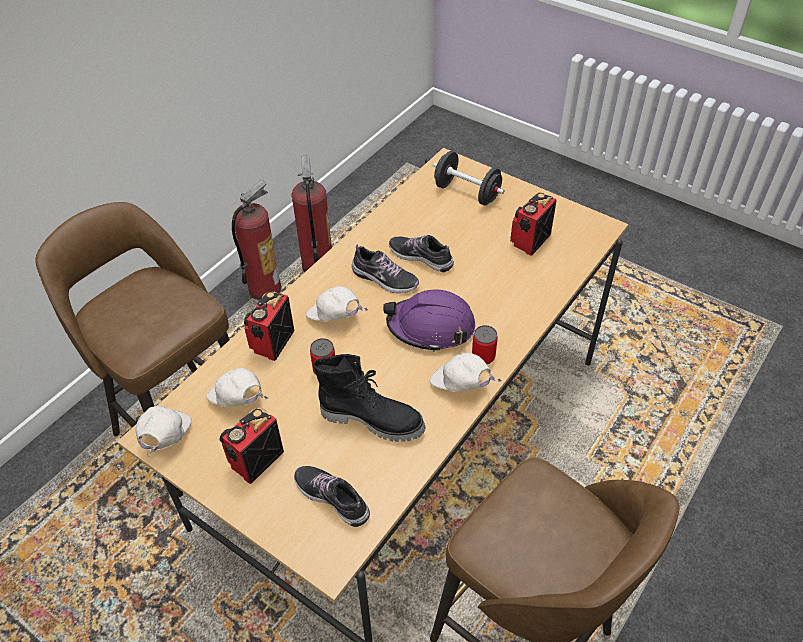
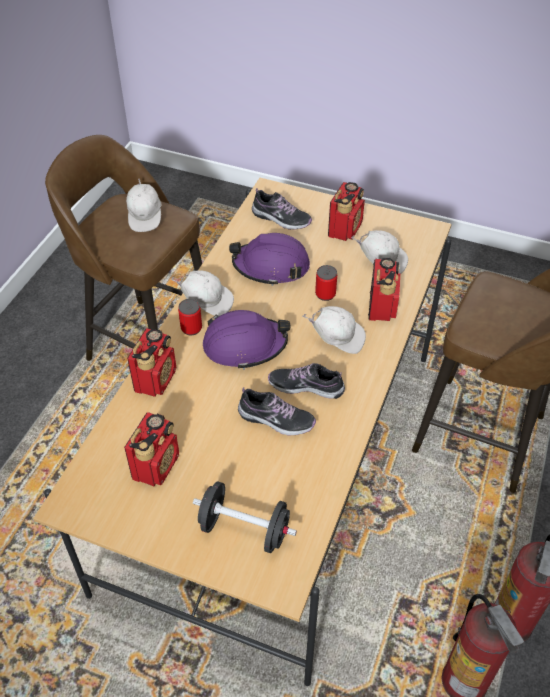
camera: 165 degrees right, 0 degrees up
white cap [136,406,192,458] -> white cap moved to [126,179,161,232]
black boot [313,354,425,442] -> purple hard hat [229,233,310,286]
none -> radio [127,328,176,397]

